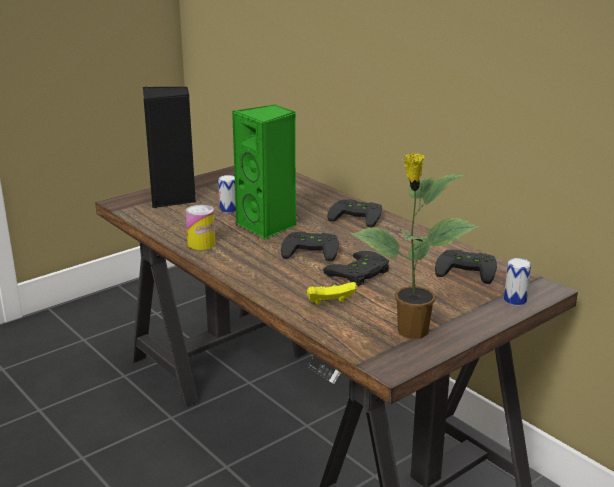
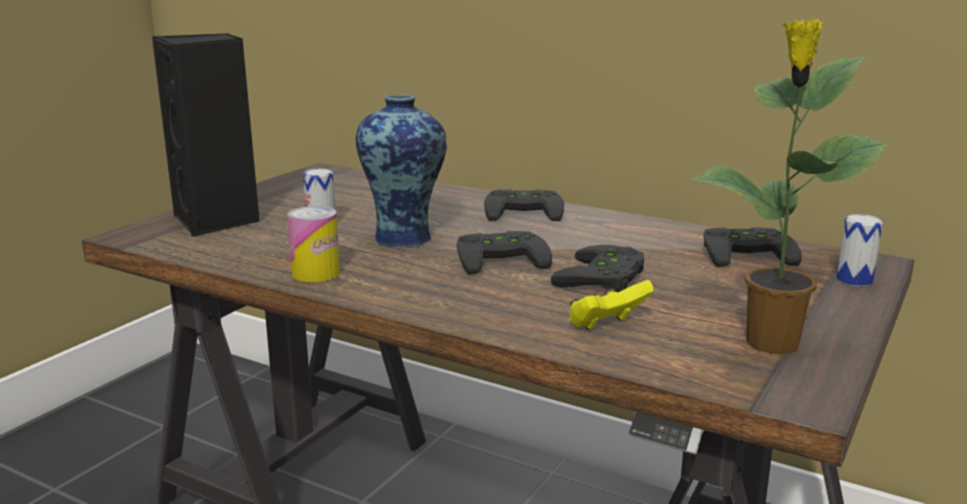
camera: 20 degrees left, 5 degrees down
green speaker [232,105,296,240] -> vase [356,95,447,248]

